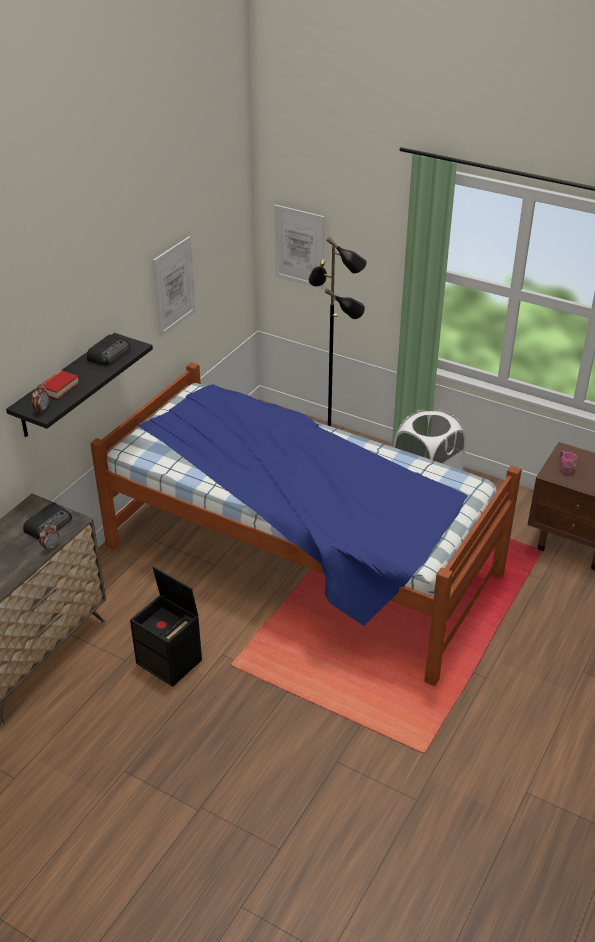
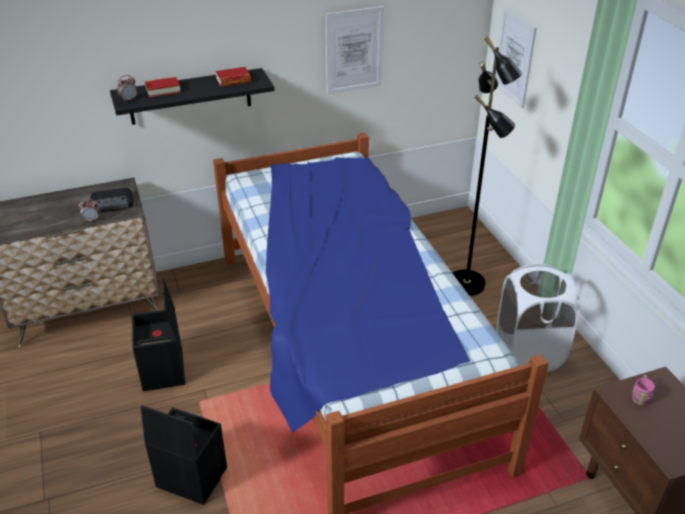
camera: 40 degrees right, 0 degrees up
radio [86,335,130,366] -> book [216,67,251,87]
none -> black storage box [141,405,227,505]

